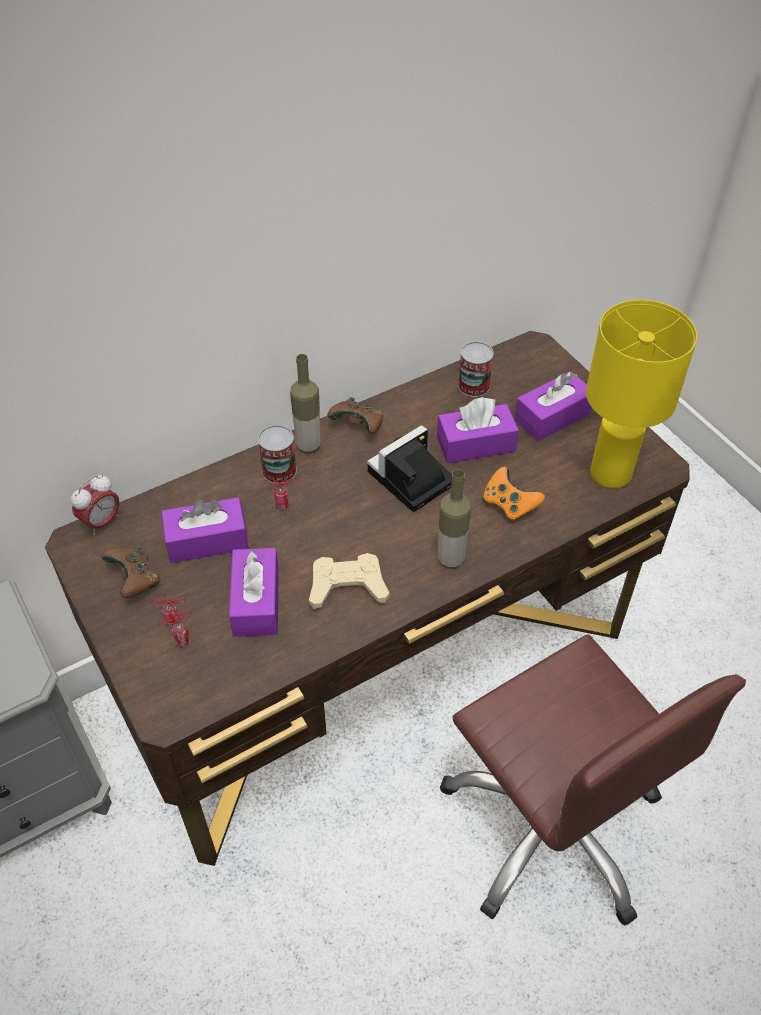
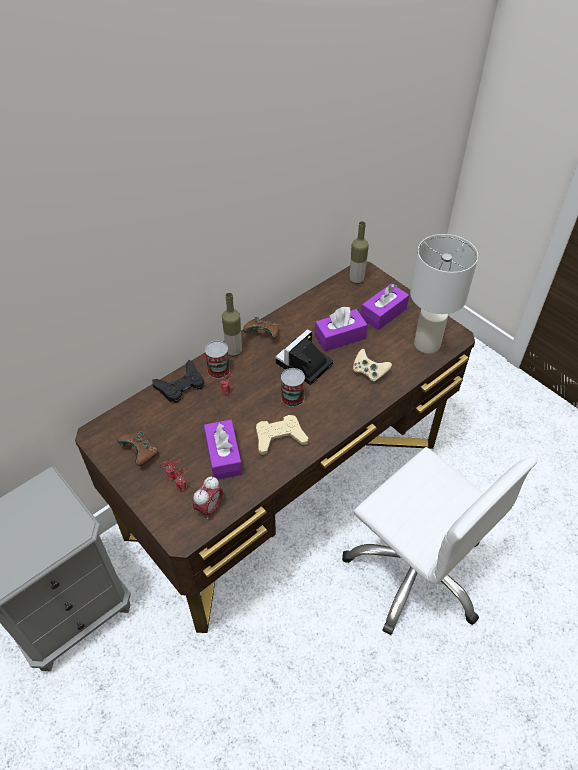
camera: 10 degrees left, 0 degrees up
alarm clock [71,474,119,535] -> alarm clock moved to [193,476,223,519]
purple tissue box [161,497,249,563] -> none
bottle [438,469,471,569] -> bottle moved to [349,221,369,284]
brown office chair [440,634,746,925] -> white office chair [342,447,537,635]
can [458,341,494,397] -> can moved to [281,368,305,407]
orange game controller [483,467,545,521] -> beige game controller [353,349,392,382]
yellow table lamp [586,300,697,488] -> white table lamp [410,234,478,354]
none -> black game controller [152,360,204,403]

